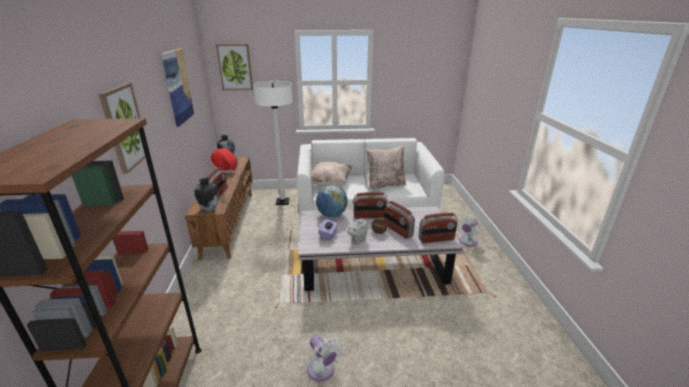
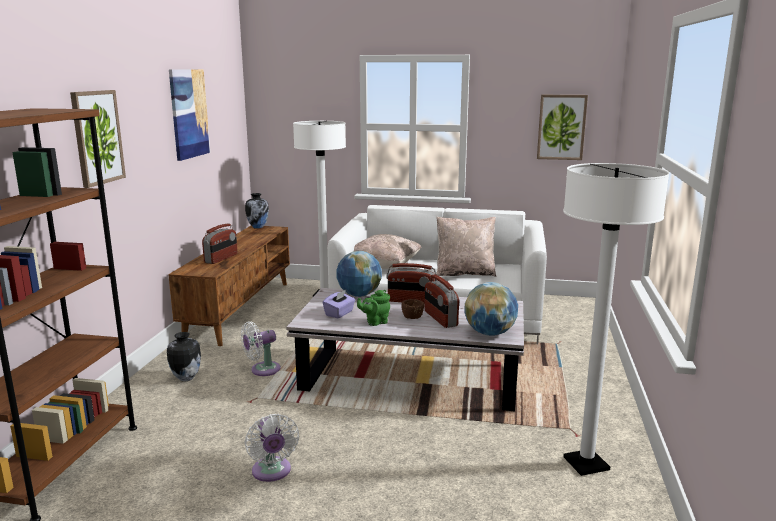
camera: 15 degrees right, 10 degrees down
vase [194,178,218,211] -> vase moved to [167,332,201,382]
hat [209,148,238,173] -> none
picture [216,44,253,90] -> picture moved to [537,95,588,160]
grey teapot [347,218,368,244] -> green teapot [357,290,390,326]
radio [419,213,457,243] -> globe [464,282,518,336]
white fan [457,215,481,247] -> white fan moved to [241,322,281,376]
none -> white floor lamp [563,163,669,476]

